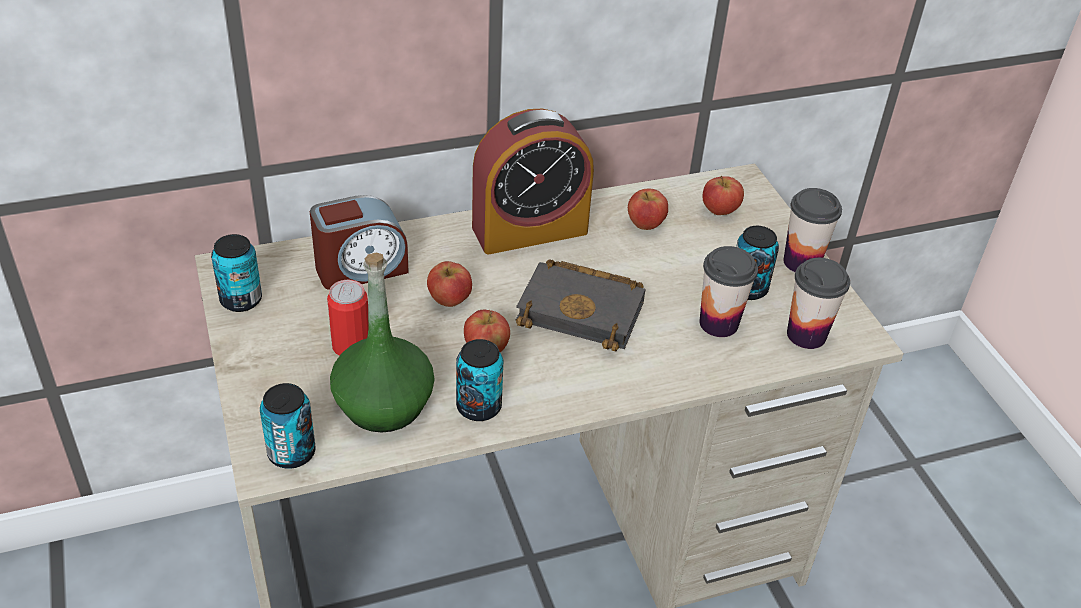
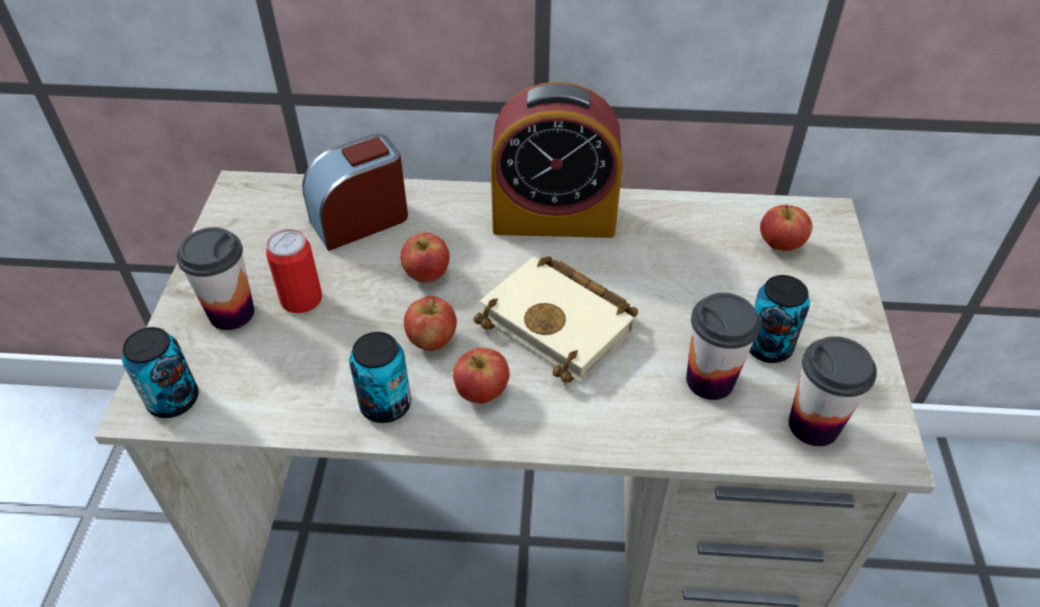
camera: 25 degrees right, 5 degrees up
can [211,234,262,312] -> none
alarm clock [310,195,409,290] -> alarm clock turned 150 degrees clockwise [302,134,408,251]
green bottle [330,253,434,432] -> none
black book [516,259,645,351] -> beige book [474,256,638,383]
apple [628,189,668,230] -> apple moved to [453,347,510,404]
cup [783,188,842,272] -> cup moved to [176,227,254,330]

